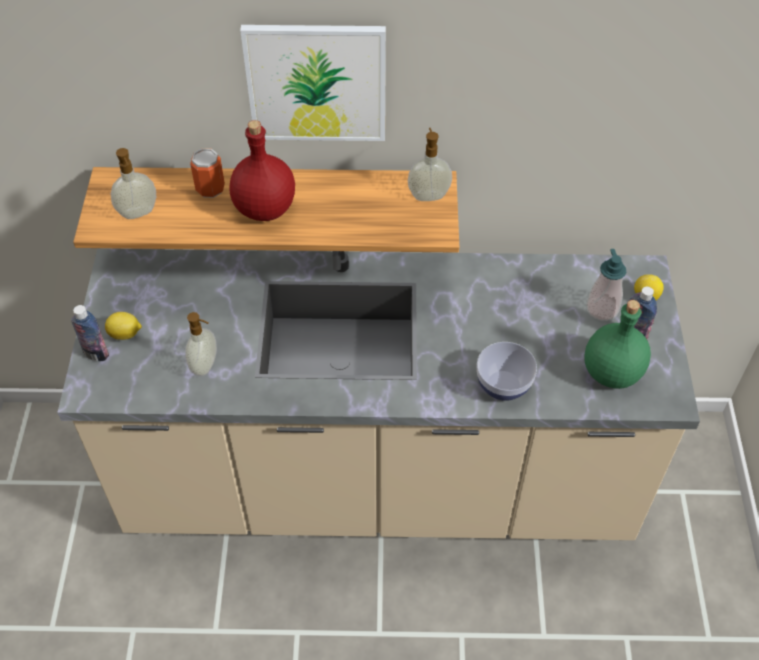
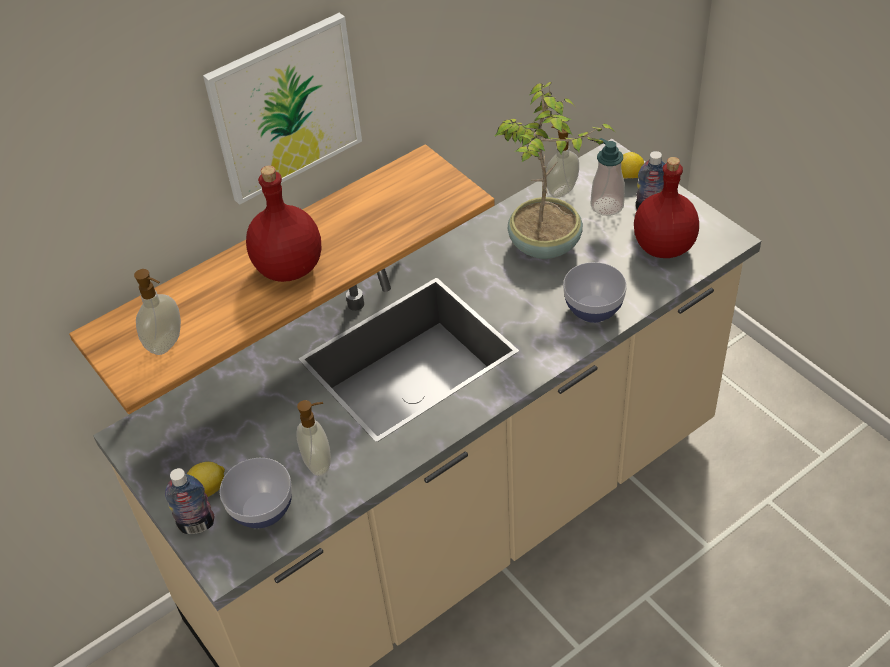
camera: 35 degrees left, 5 degrees down
can [190,148,225,198] -> none
soap dispenser [408,128,452,201] -> soap dispenser moved to [546,126,579,198]
green bottle [584,300,651,389] -> red bottle [634,157,699,258]
none -> bowl [220,458,292,528]
none -> potted plant [494,82,615,259]

